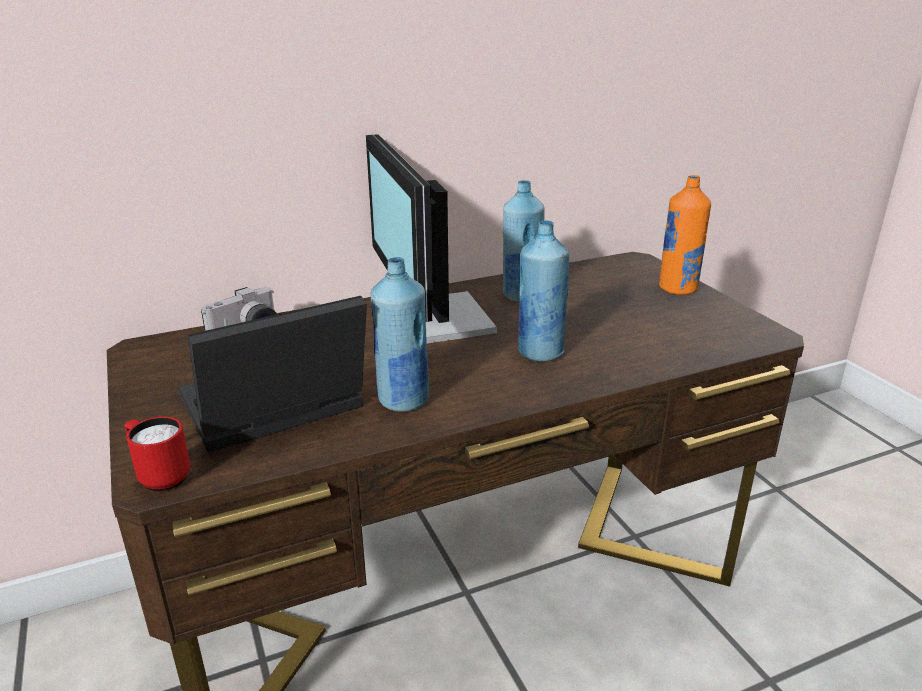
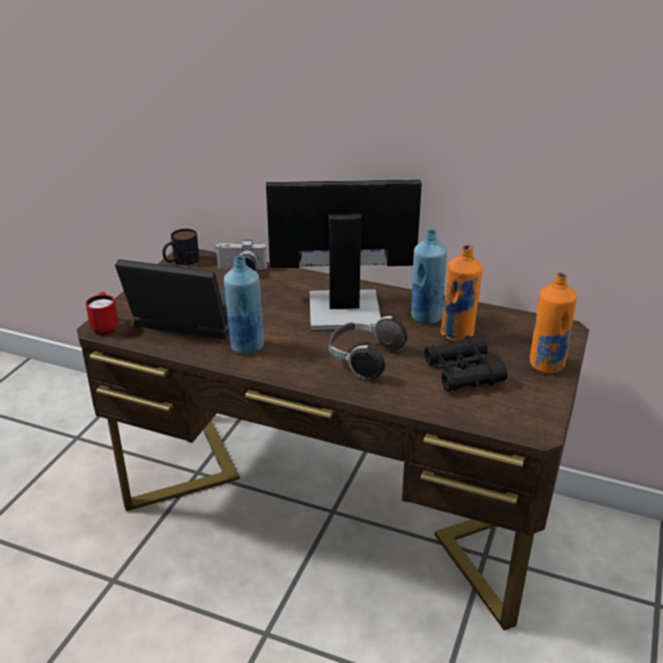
camera: 45 degrees right, 5 degrees up
monitor [366,134,497,343] -> monitor turned 60 degrees clockwise [266,180,422,330]
blue bottle [518,220,569,362] -> headphones [329,316,407,380]
none -> mug [163,229,199,265]
none -> black binoculars [424,335,508,392]
none -> orange bottle [441,245,483,341]

